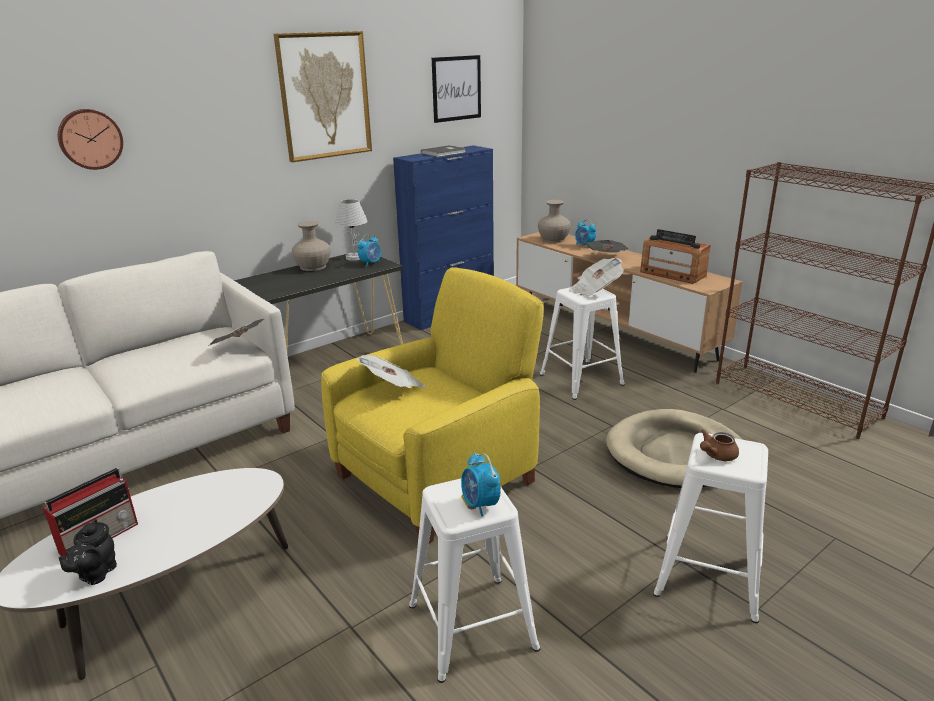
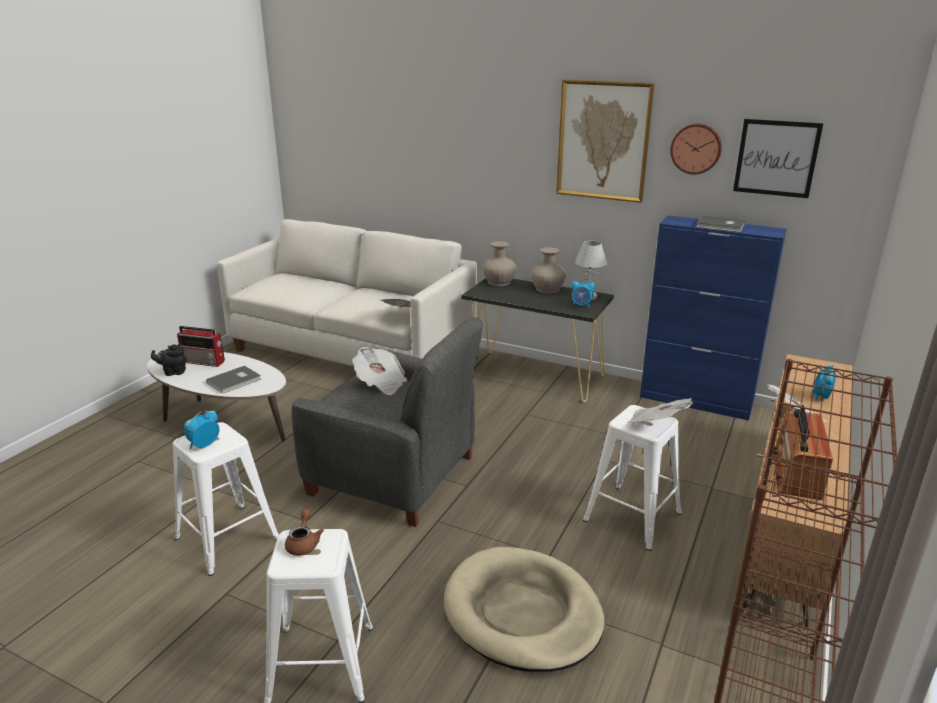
camera: 65 degrees right, 0 degrees up
wall clock [58,109,123,170] -> wall clock moved to [670,124,722,175]
yellow armchair [321,267,544,543] -> grey armchair [292,317,483,527]
beige vase [538,200,571,243] -> beige vase moved to [482,241,517,286]
brown teapot [700,429,739,461] -> brown teapot turned 60 degrees clockwise [285,509,324,556]
none -> grey book [206,366,261,394]

